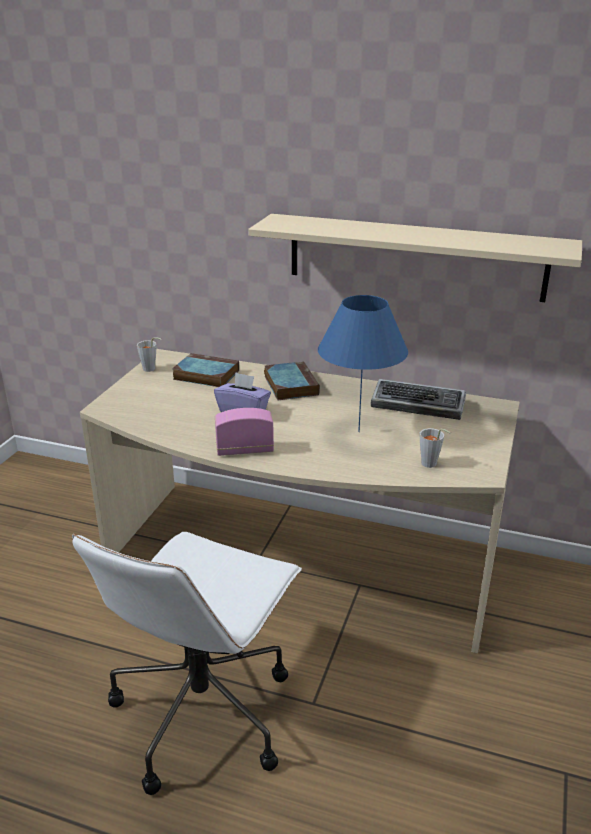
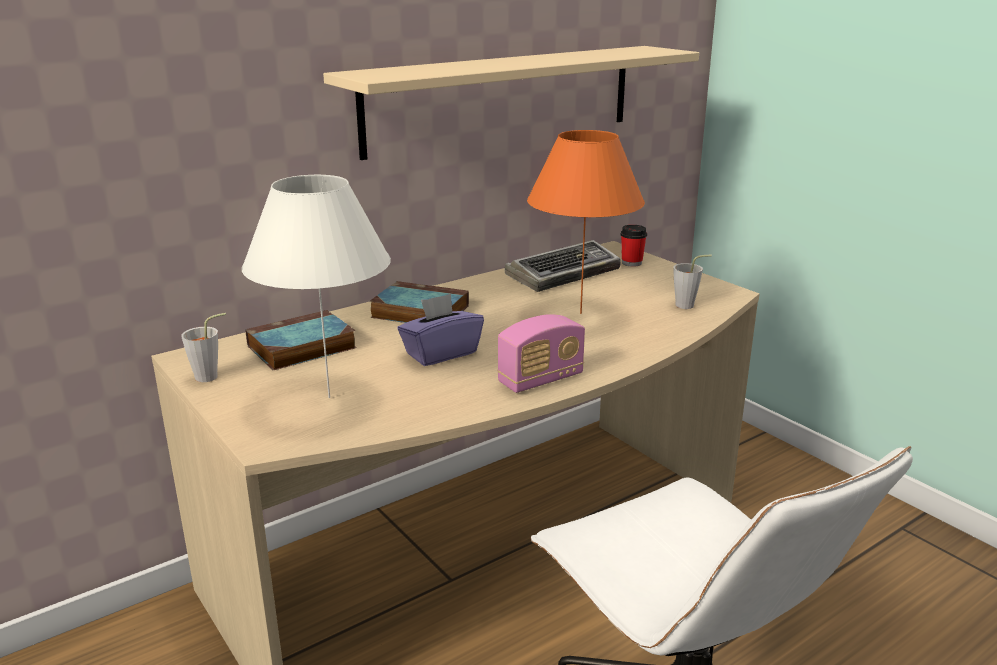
camera: 55 degrees left, 5 degrees down
radio [215,408,274,456] -> radio turned 150 degrees counterclockwise [497,314,585,393]
blue table lamp [318,295,408,432] -> orange table lamp [527,130,645,314]
none -> white table lamp [242,175,391,398]
none -> cup [621,225,647,267]

